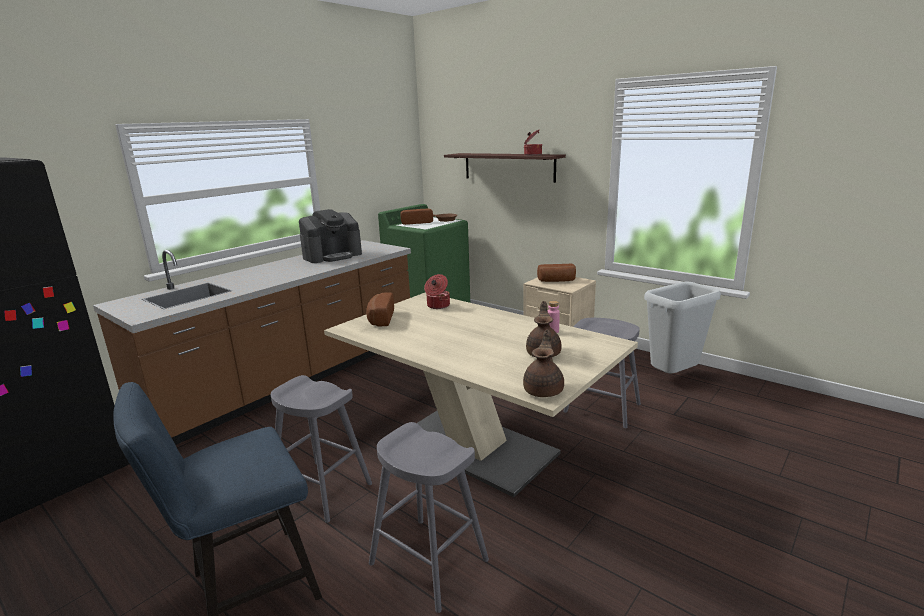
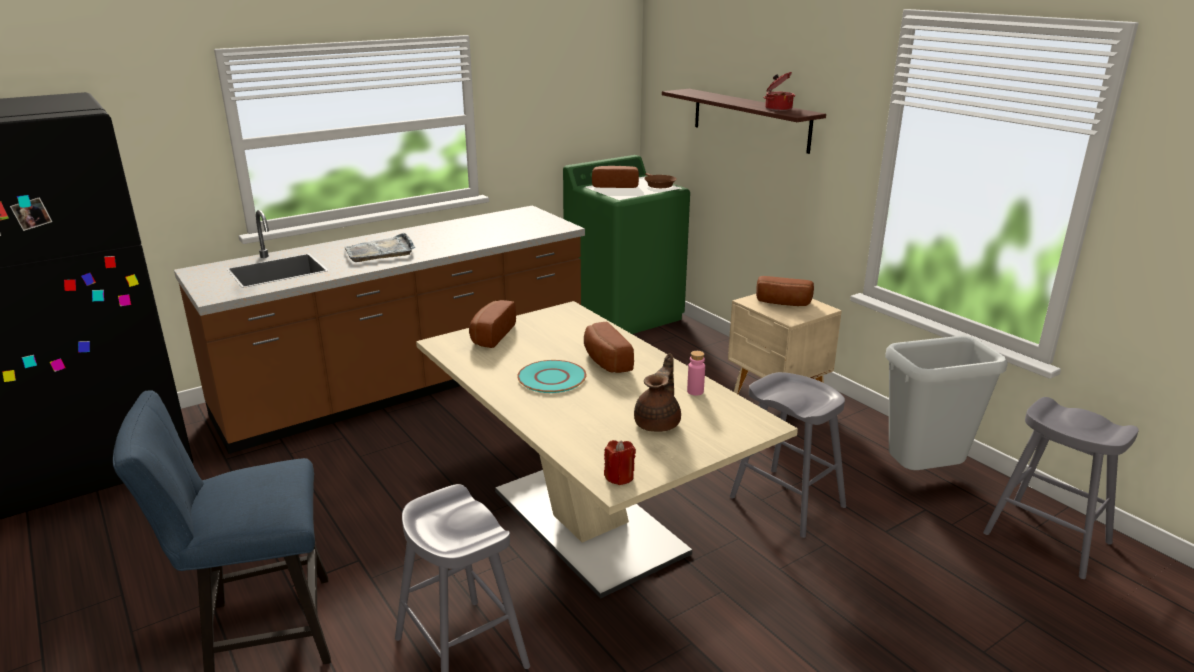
camera: 15 degrees right, 5 degrees up
grey stool [271,375,372,523] -> grey stool moved to [983,397,1139,579]
coffee machine [299,209,362,263] -> none
cooking pot [424,274,450,309] -> none
brown teapot [523,329,564,397] -> red candle [604,440,636,485]
none -> grey tray [344,233,415,262]
none -> turquoise plate [517,360,586,393]
none -> bread [584,322,634,373]

